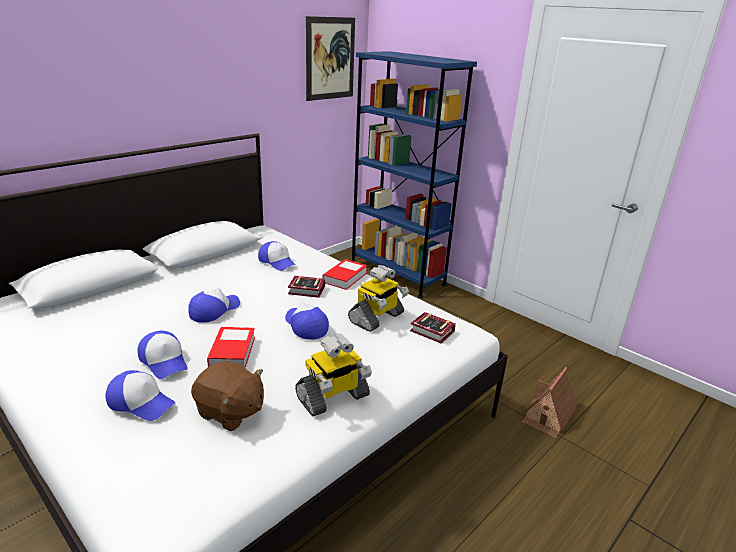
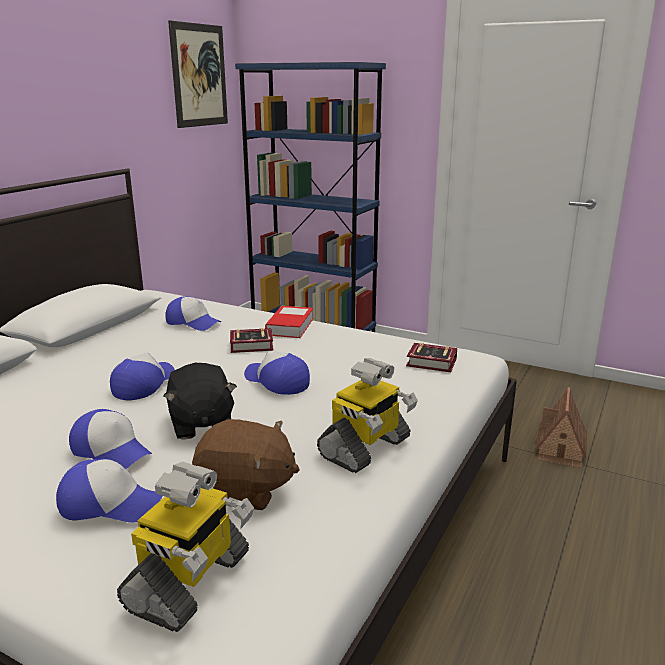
camera: 15 degrees left, 5 degrees down
book [207,327,255,368] -> black plush toy [164,363,237,440]
toy robot [348,265,409,332] -> toy robot moved to [117,462,254,632]

